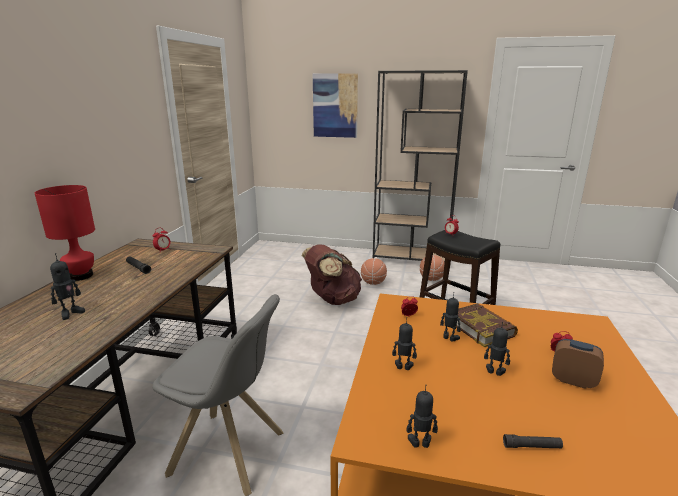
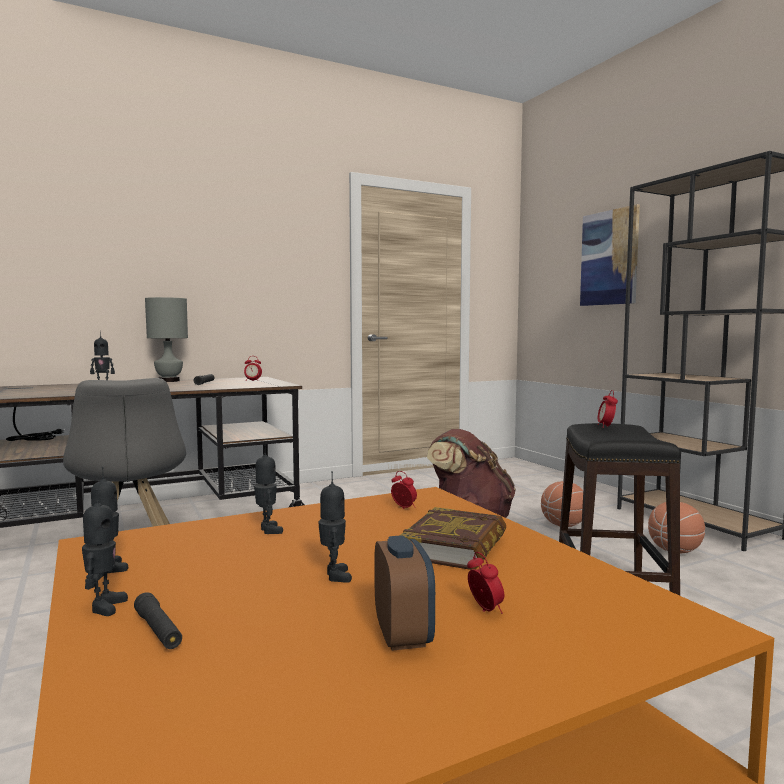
camera: 50 degrees right, 15 degrees down
red table lamp [35,185,95,281] -> grey table lamp [145,297,188,382]
toy robot [440,296,461,341] -> toy robot moved to [82,489,128,616]

